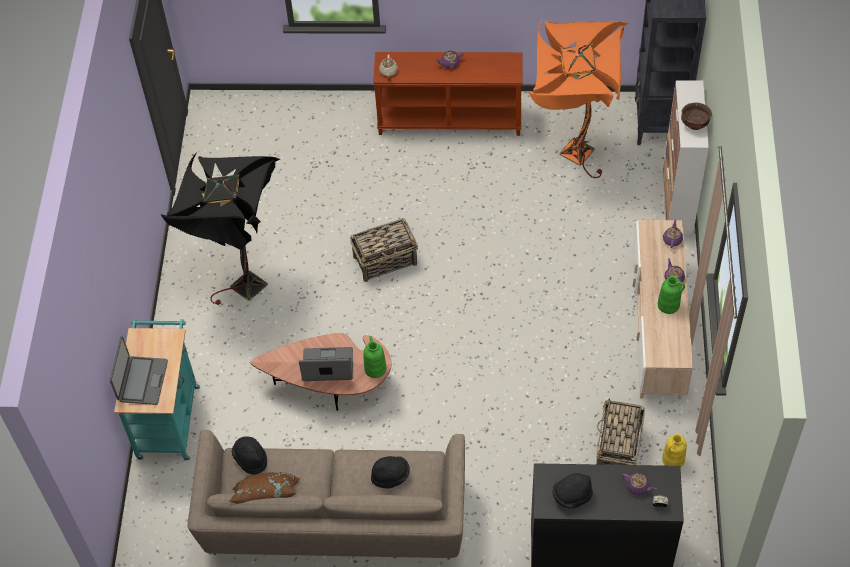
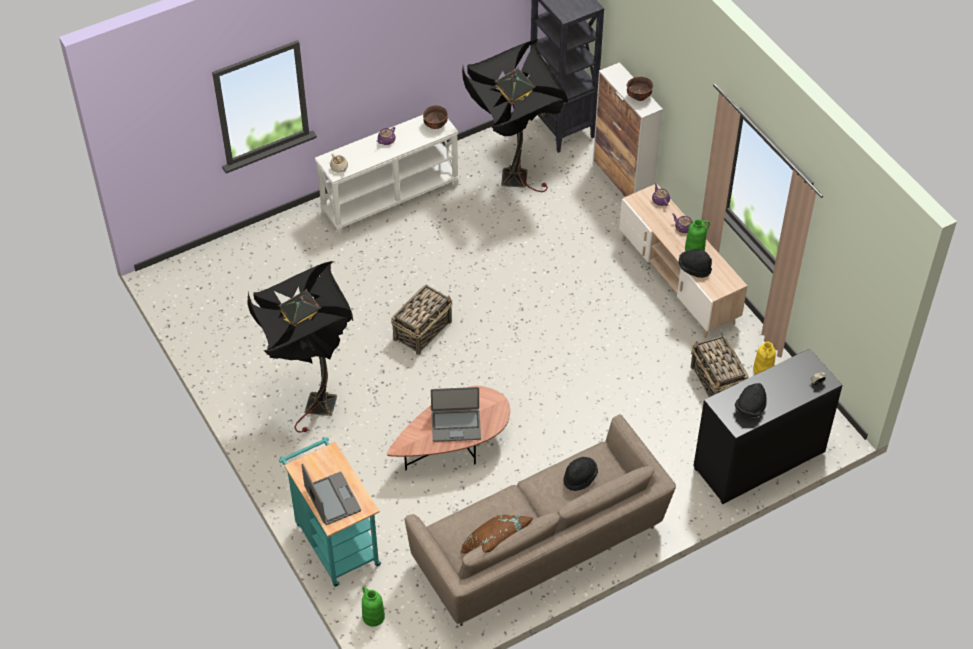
camera: 35 degrees left, 5 degrees down
black hat [232,436,267,475] -> black hat moved to [679,249,712,278]
laptop [299,347,353,381] -> laptop turned 150 degrees counterclockwise [431,387,481,442]
green vase [364,336,386,378] -> green vase moved to [362,586,385,627]
brown console table [373,52,523,136] -> white console table [315,115,459,235]
orange floor lamp [528,18,629,178] -> black floor lamp [462,39,568,192]
purple teapot [622,473,657,495] -> none
none -> brown bowl [423,105,448,129]

